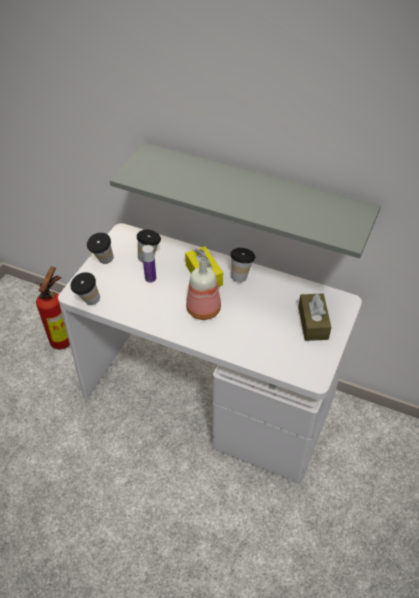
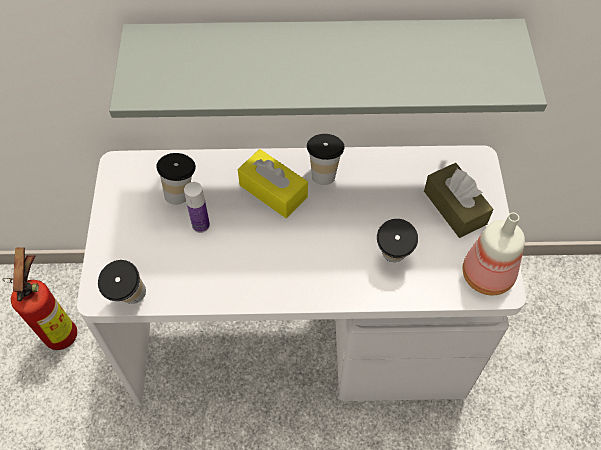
camera: 25 degrees left, 10 degrees up
cup [87,233,114,264] -> cup moved to [377,219,418,262]
bottle [186,257,221,320] -> bottle moved to [463,213,525,295]

